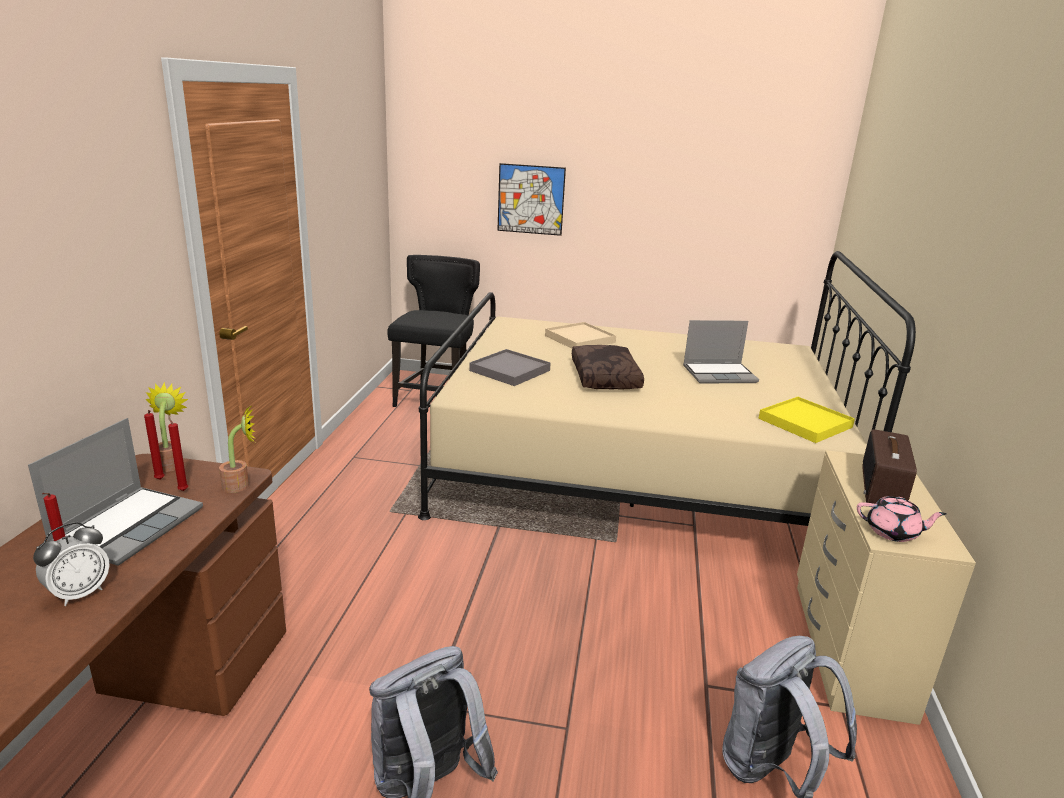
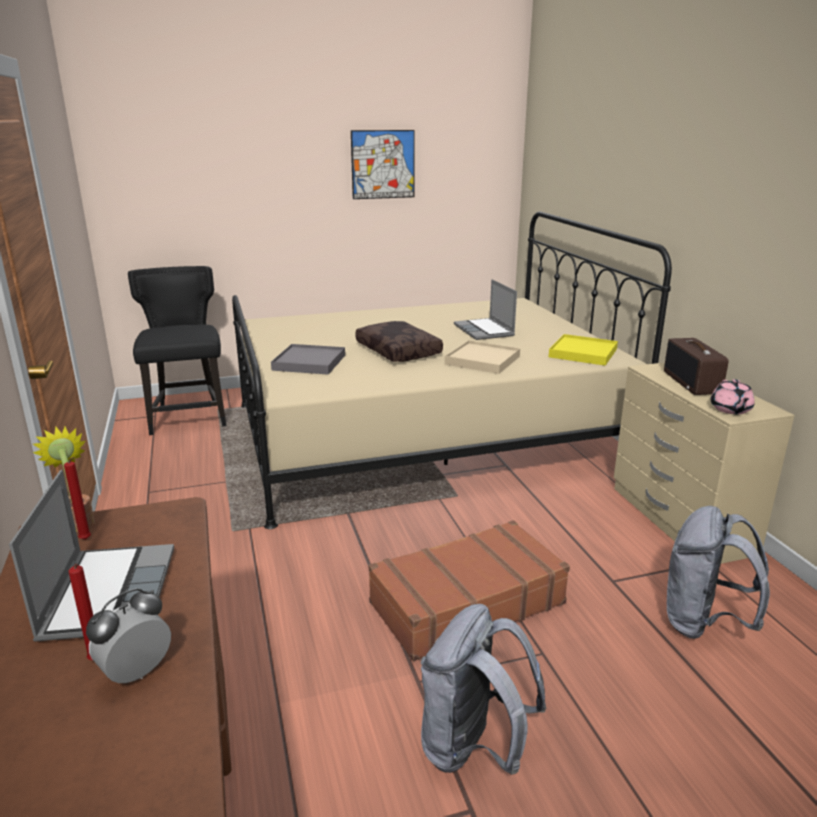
camera: 25 degrees left, 0 degrees up
alarm clock [33,522,110,606] -> alarm clock turned 150 degrees counterclockwise [86,588,171,683]
red candle [168,414,188,491] -> none
potted plant [219,404,256,493] -> none
picture [497,163,566,236] -> picture moved to [351,130,415,199]
beige tray [545,322,616,349] -> beige tray moved to [445,340,520,374]
laptop [683,320,759,383] -> laptop turned 105 degrees clockwise [454,279,517,340]
pink teapot [857,496,946,542] -> pink teapot turned 105 degrees clockwise [711,379,755,414]
none -> brown suitcase [369,520,570,661]

